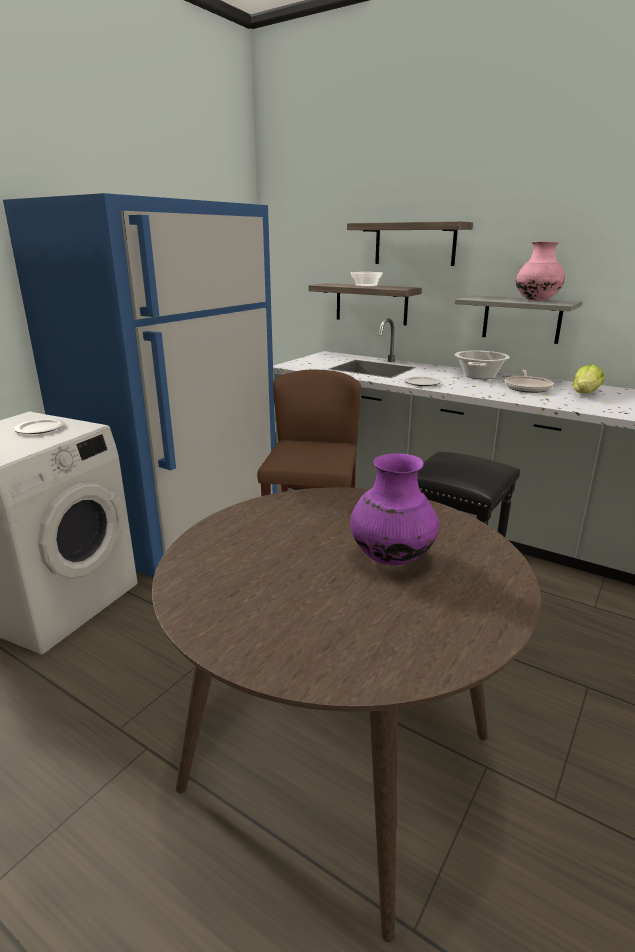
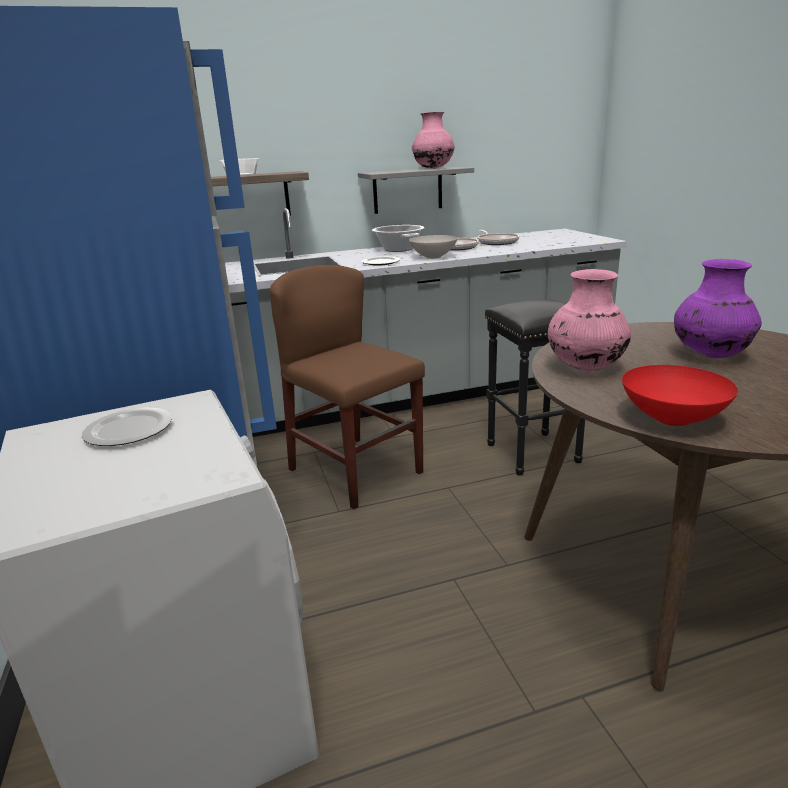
camera: 50 degrees left, 0 degrees up
shelf [347,221,473,266] -> none
lettuce [572,364,604,393] -> frying pan [477,230,519,245]
none -> white bowl [409,235,457,259]
none -> pink vase [548,269,631,371]
none -> red bowl [622,365,738,426]

